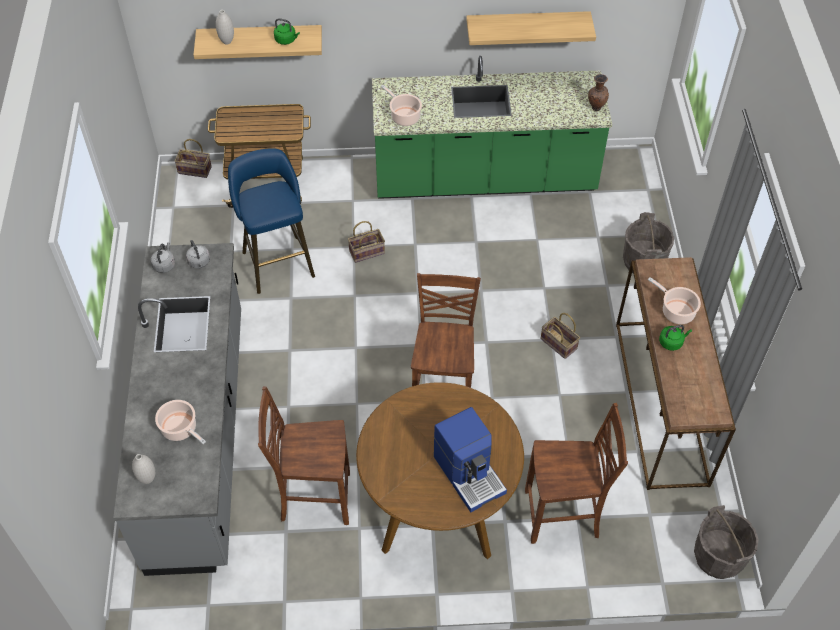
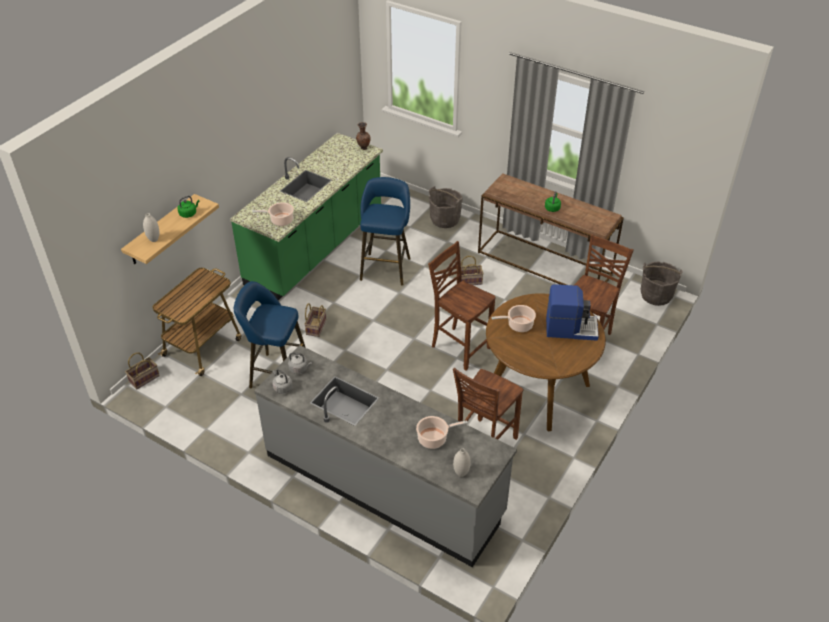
camera: 55 degrees left, 10 degrees down
shelf [466,11,596,45] -> none
cooking pot [648,277,701,324] -> cooking pot moved to [491,305,536,332]
none -> blue stool [360,177,410,285]

